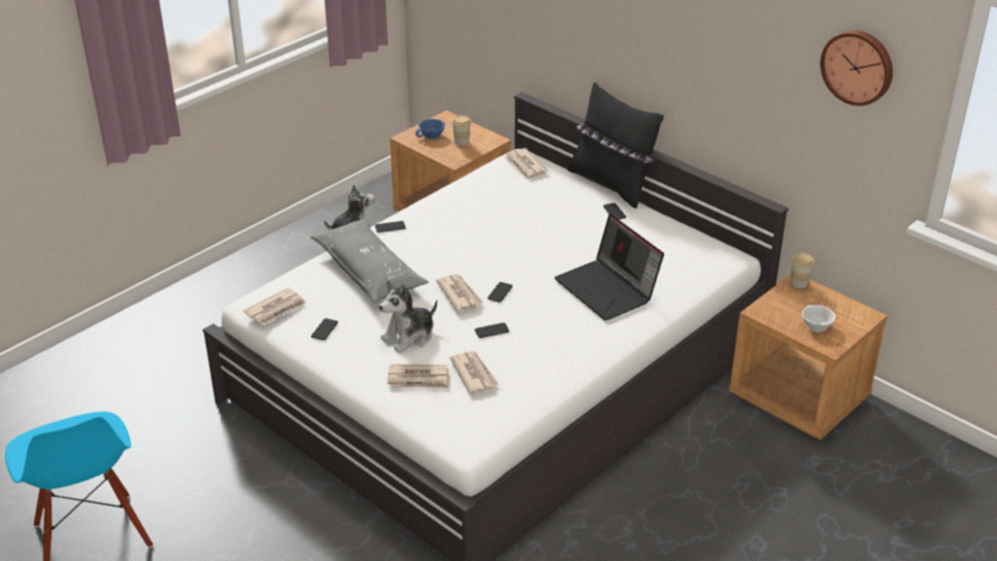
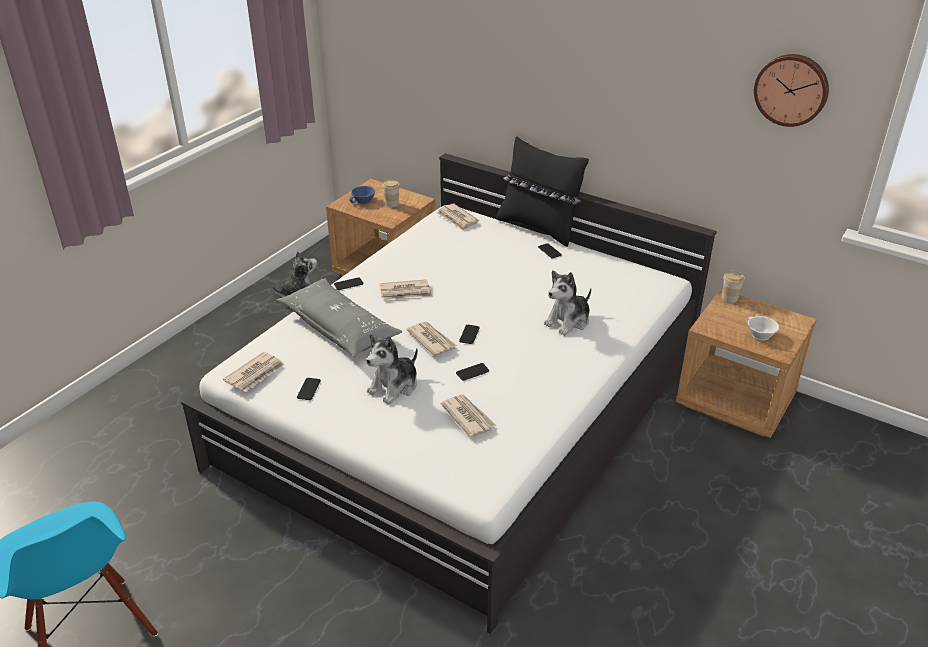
camera: 10 degrees left, 0 degrees up
newspaper [387,364,449,388] -> newspaper moved to [379,279,432,300]
laptop [554,214,664,321] -> plush toy [544,270,591,336]

